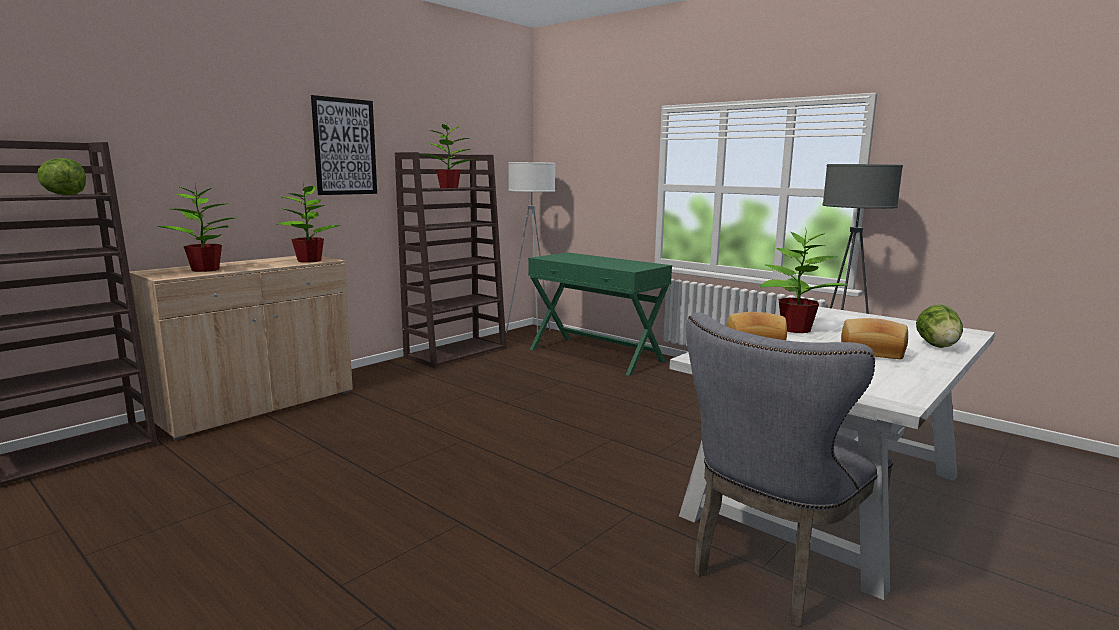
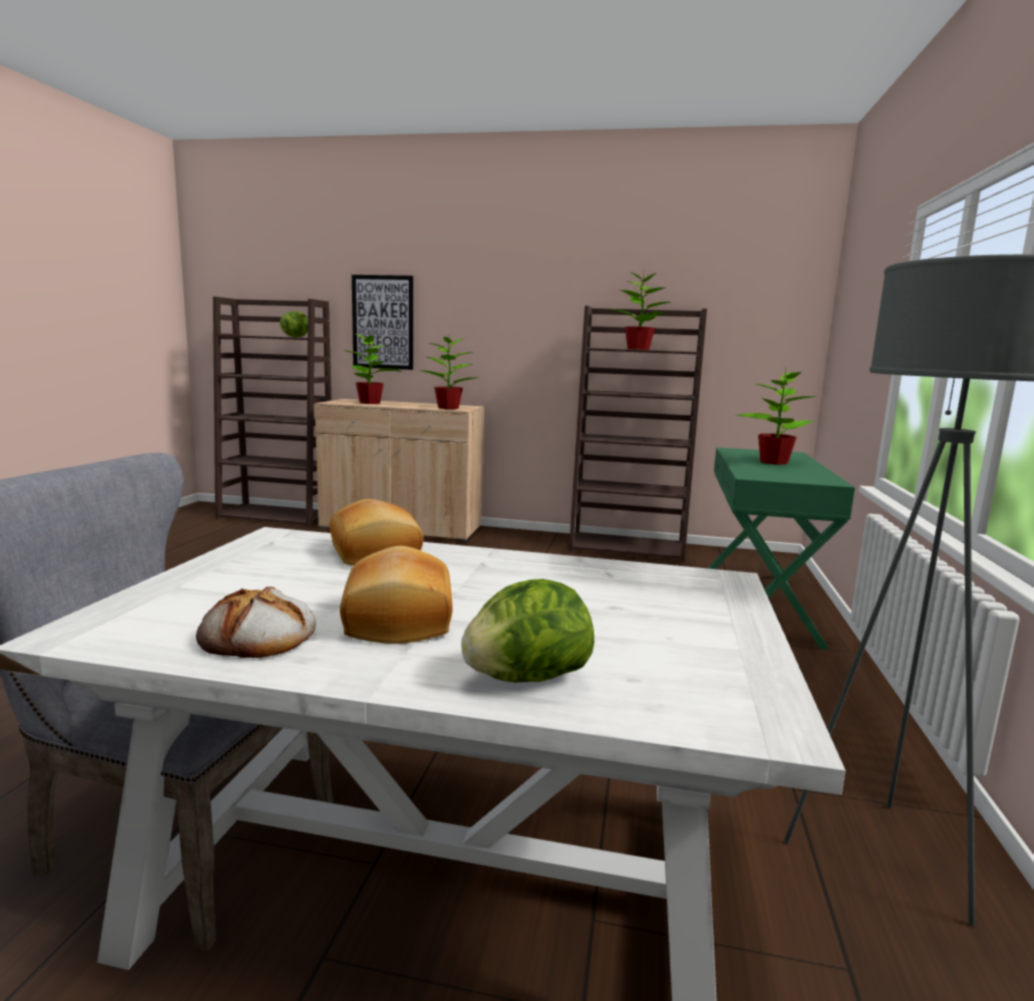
camera: 60 degrees right, 0 degrees up
picture [311,95,377,195] -> picture moved to [352,275,413,370]
white floor lamp [506,162,555,333] -> none
potted plant [760,232,848,333] -> potted plant moved to [736,370,816,465]
none -> bread [196,587,316,658]

